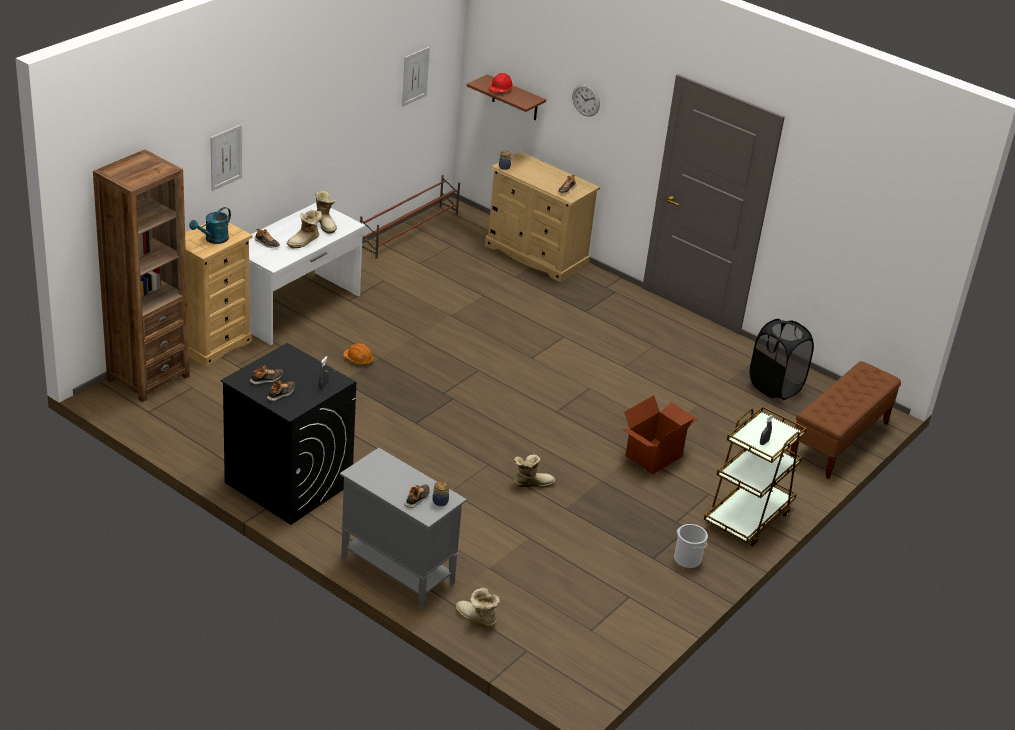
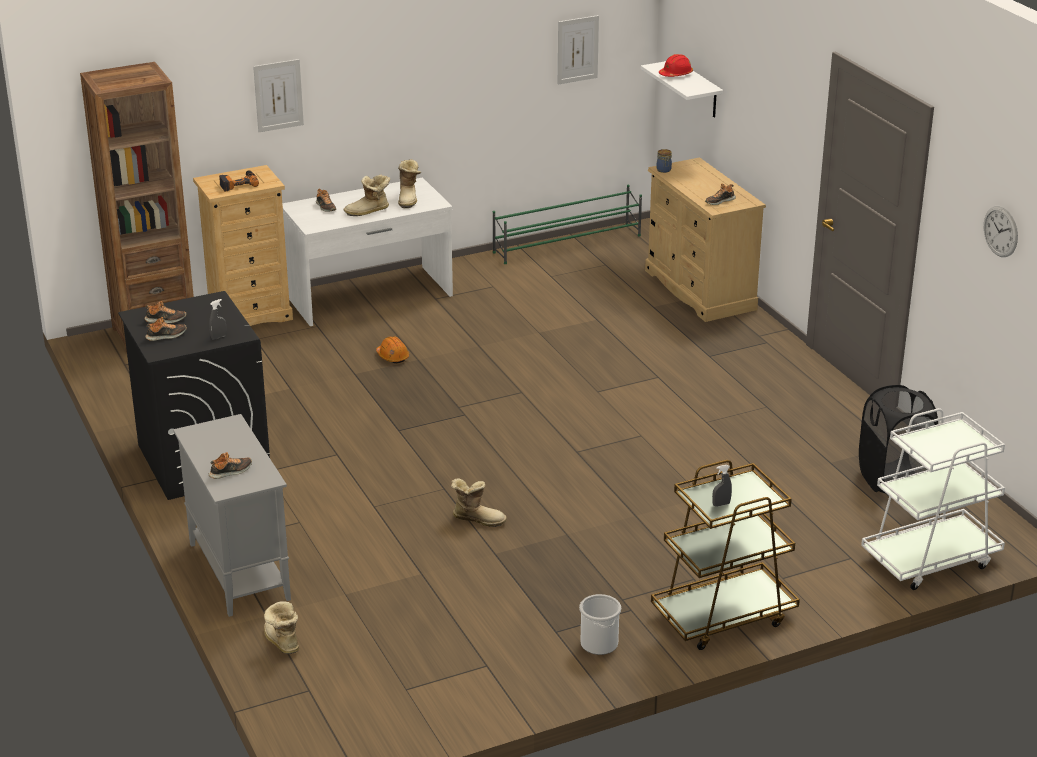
camera: 30 degrees right, 5 degrees down
turquoise watering can [190,207,231,244] -> power drill [219,170,259,192]
brown shoe rack [360,175,460,259] -> green shoe rack [493,185,642,264]
jar [432,481,449,506] -> none
brown shelf [467,74,546,120] -> white shelf [641,61,723,117]
wall clock [572,84,600,117] -> wall clock moved to [984,206,1018,257]
cardboard box [622,395,698,474] -> none
brown bench [789,361,901,479] -> white cart [861,408,1005,590]

